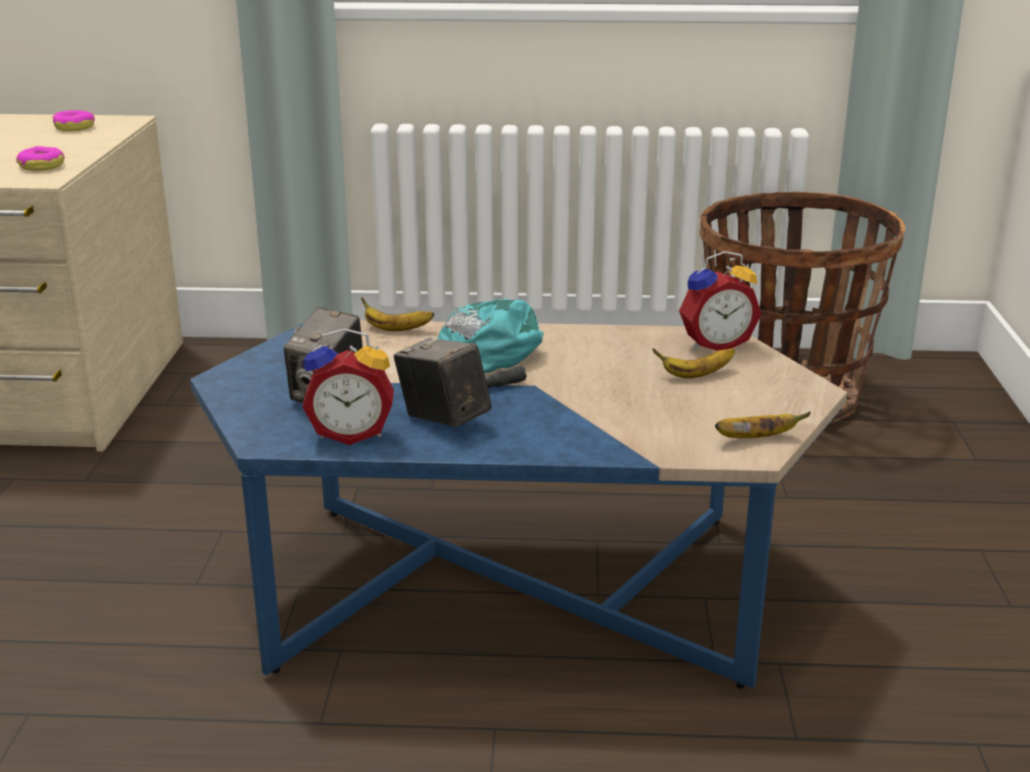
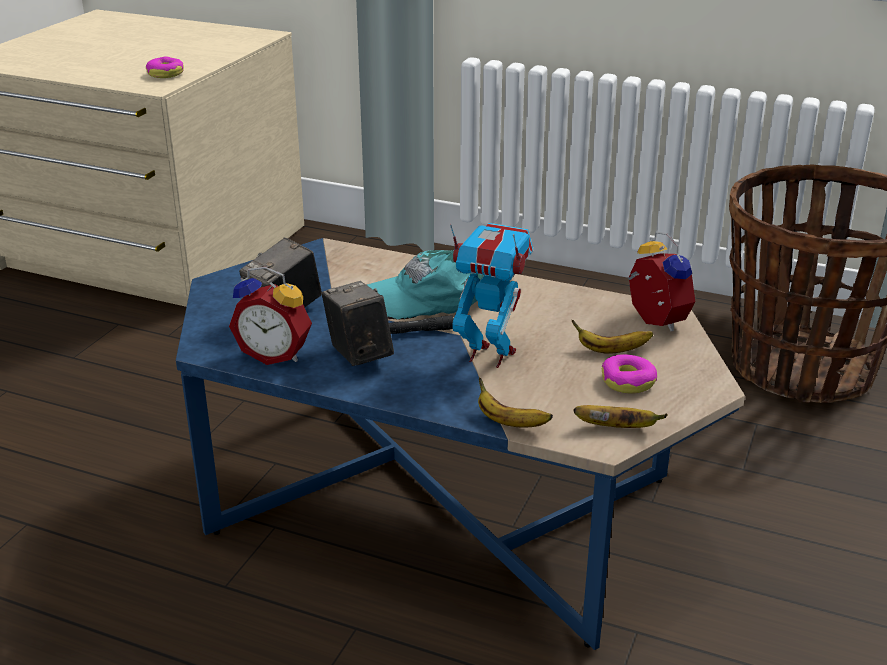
camera: 20 degrees right, 5 degrees up
donut [53,110,95,131] -> donut moved to [602,354,657,394]
banana [361,297,434,331] -> banana moved to [478,377,553,428]
alarm clock [679,251,761,351] -> alarm clock turned 120 degrees counterclockwise [628,231,695,332]
none -> toy robot [450,223,533,368]

